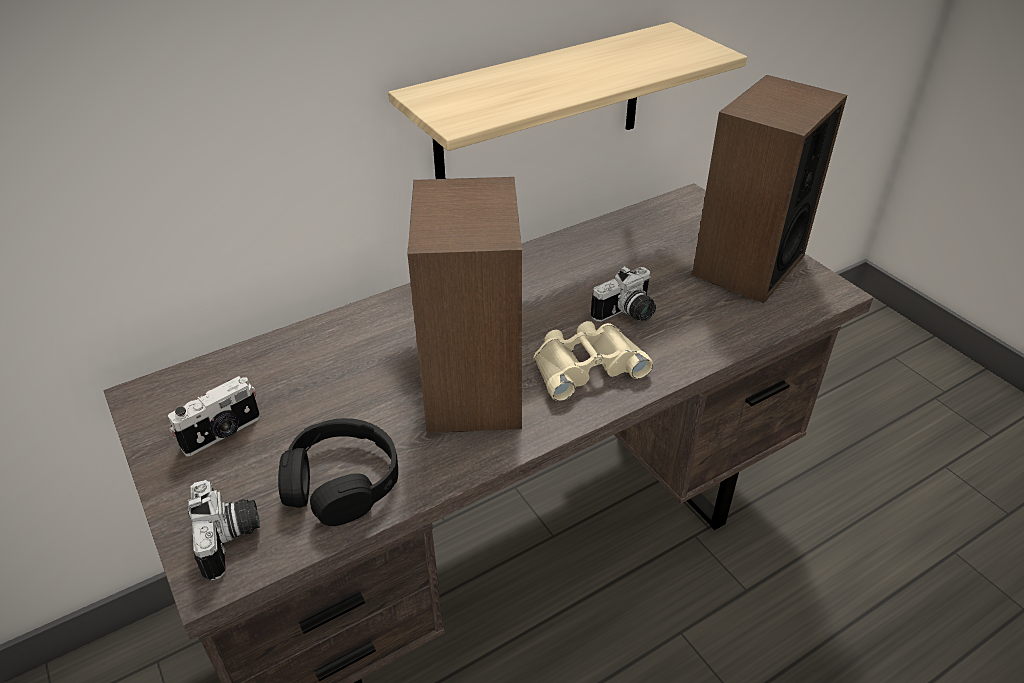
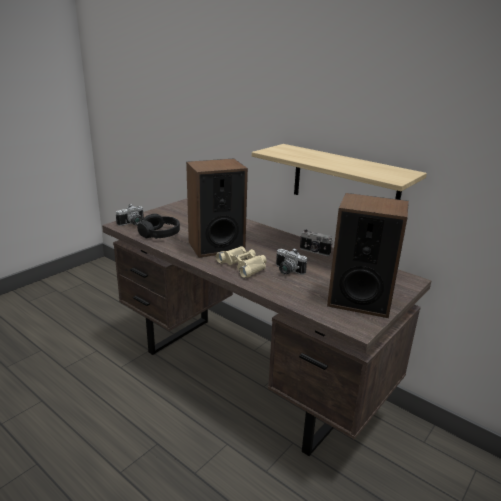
camera: 70 degrees right, 15 degrees down
camera [168,376,260,456] -> camera moved to [300,230,333,256]

